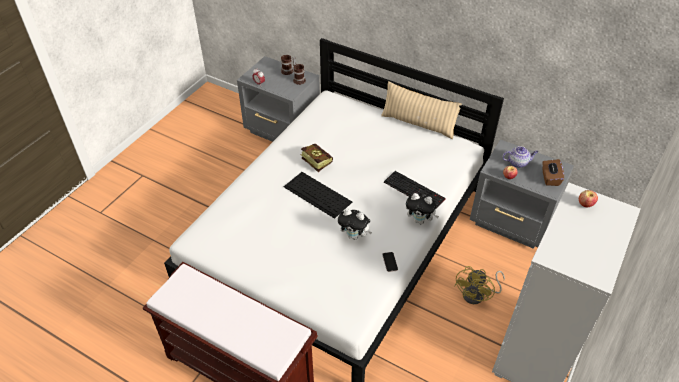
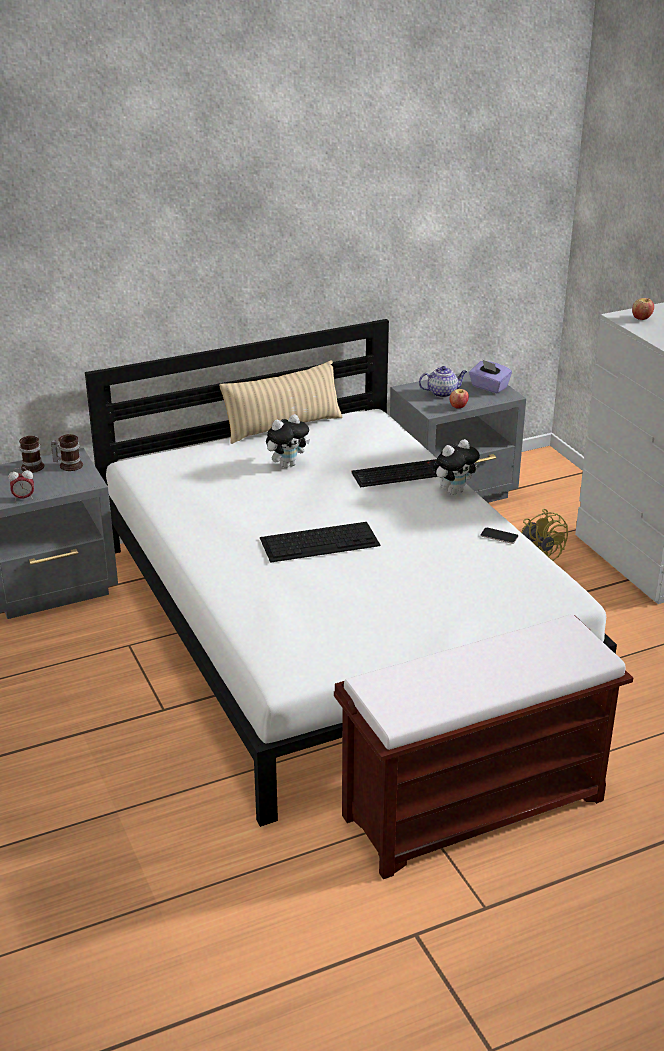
camera: 55 degrees left, 15 degrees down
book [301,144,333,172] -> none
plush toy [338,209,372,240] -> plush toy moved to [266,414,310,468]
teapot [502,146,538,168] -> teapot turned 45 degrees clockwise [419,366,467,398]
brown tissue box [542,159,564,186] -> purple tissue box [469,359,512,393]

